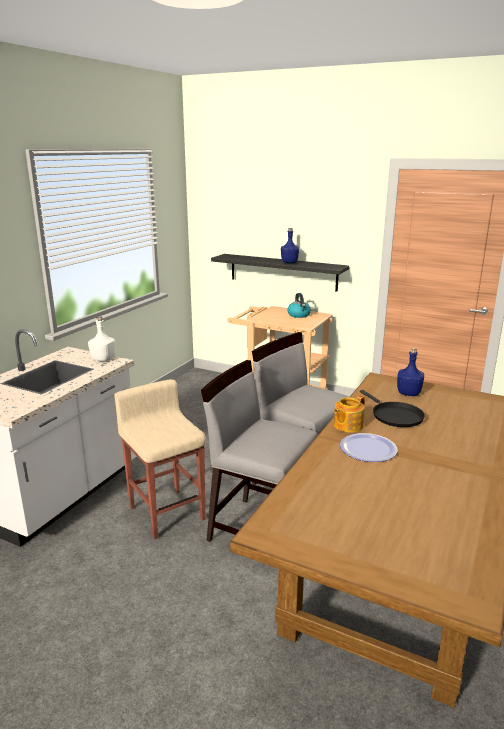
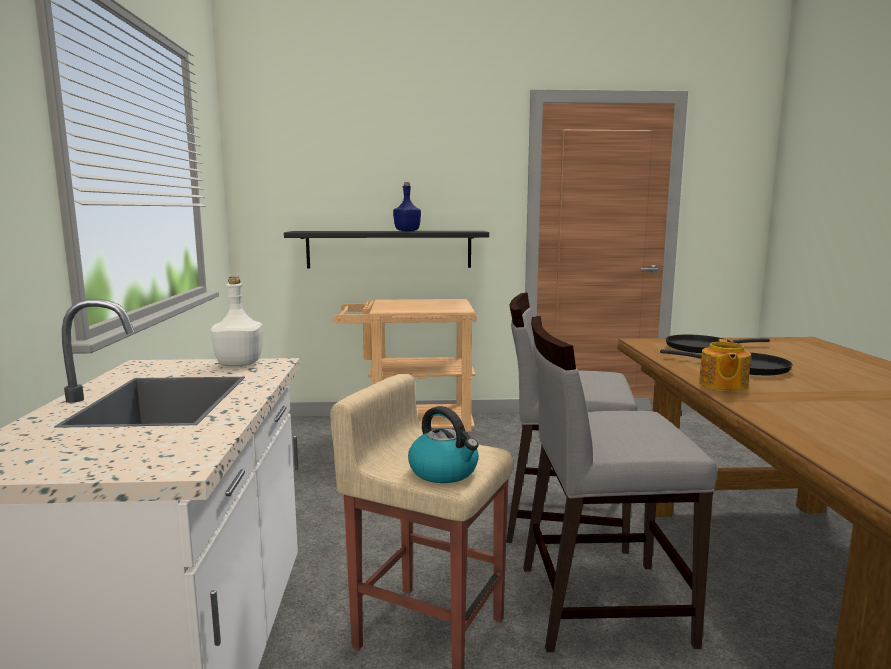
camera: 30 degrees left, 10 degrees down
kettle [287,293,311,318] -> kettle moved to [408,406,479,483]
plate [340,433,398,462] -> none
blue bottle [397,348,424,396] -> black frying pan [666,335,770,353]

